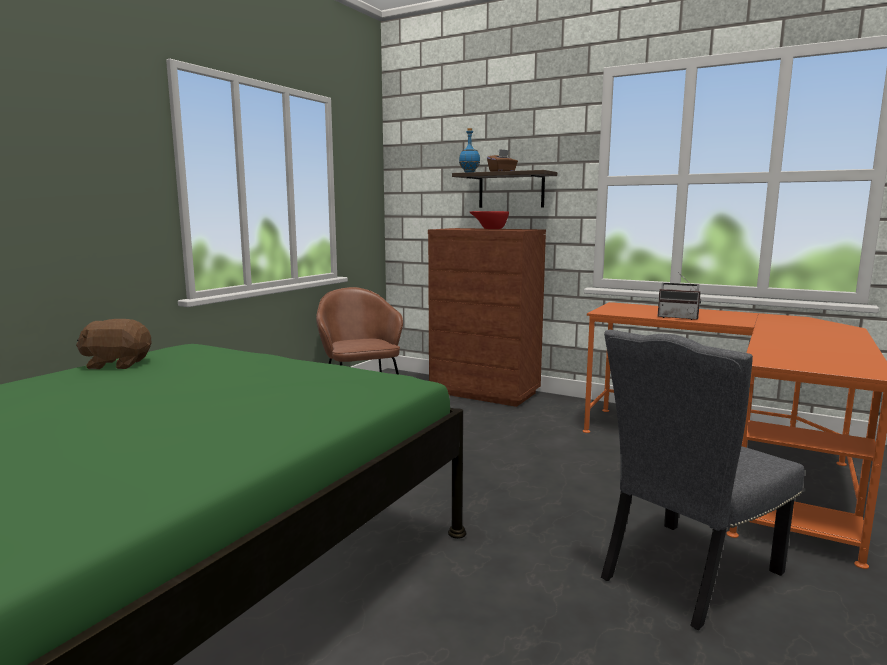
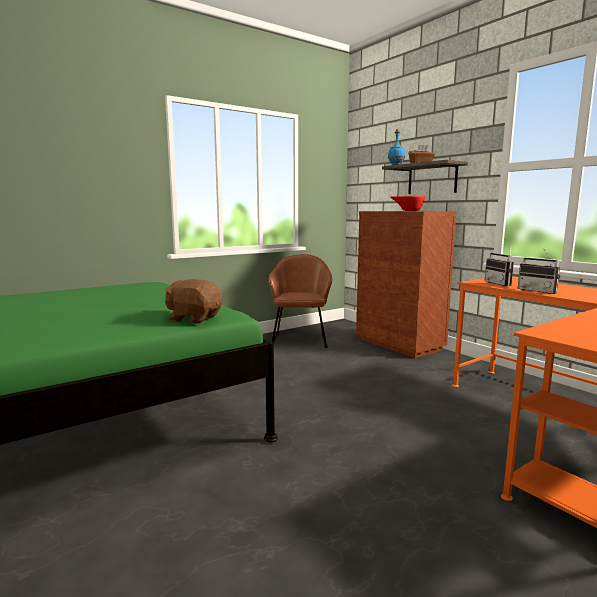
camera: 25 degrees right, 0 degrees up
brown plush toy [76,319,152,369] -> brown plush toy moved to [165,279,222,324]
grey chair [601,329,804,630] -> none
none -> radio [485,253,514,287]

